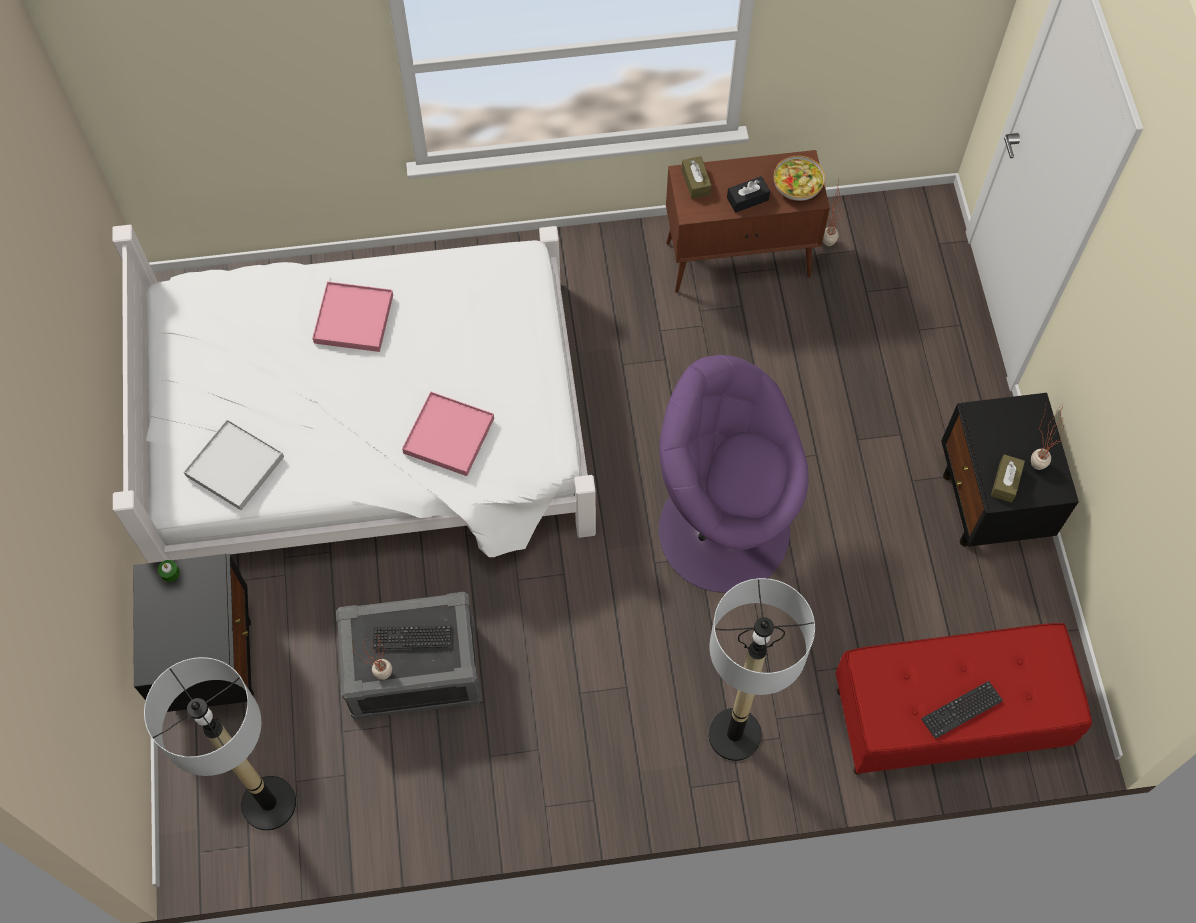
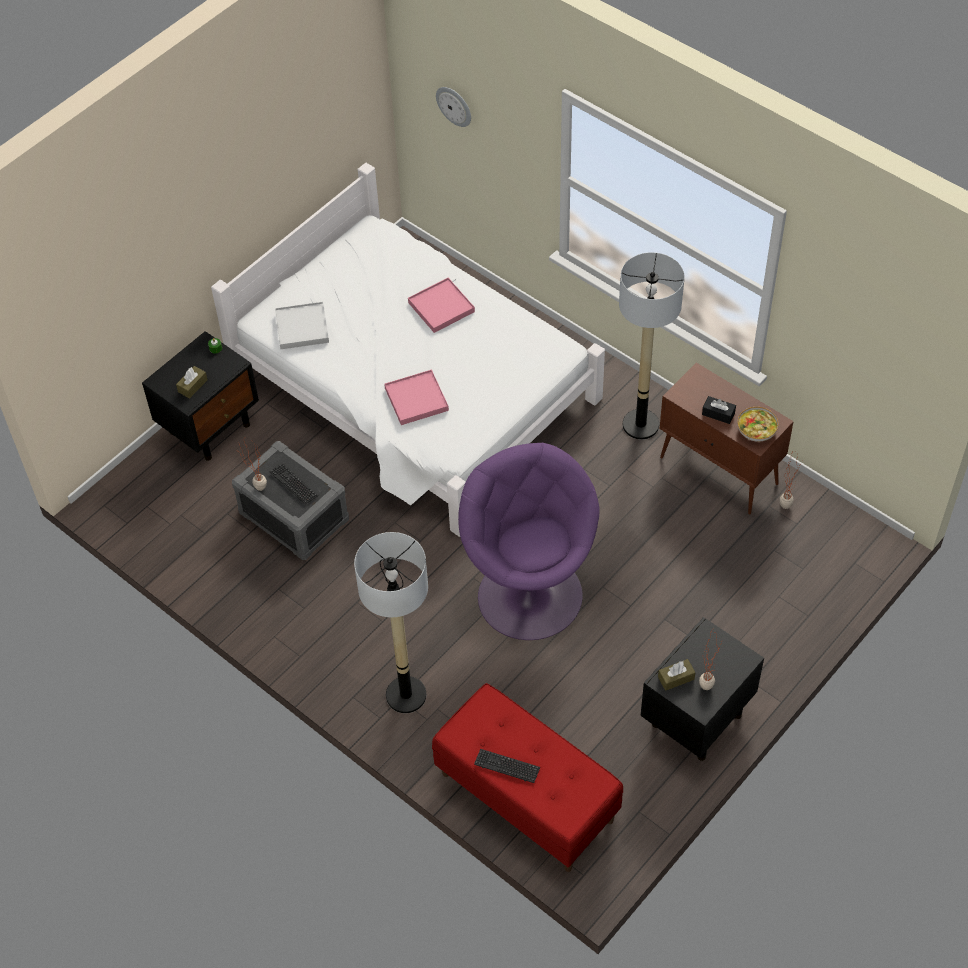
camera: 50 degrees right, 10 degrees down
floor lamp [144,657,296,831] -> floor lamp moved to [619,252,685,440]
brown tissue box [682,156,712,199] -> brown tissue box moved to [176,366,208,398]
none -> wall clock [436,87,471,127]

